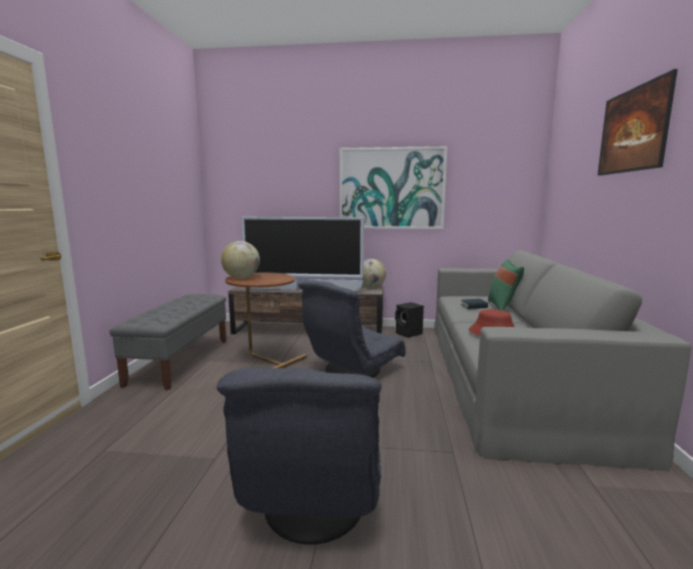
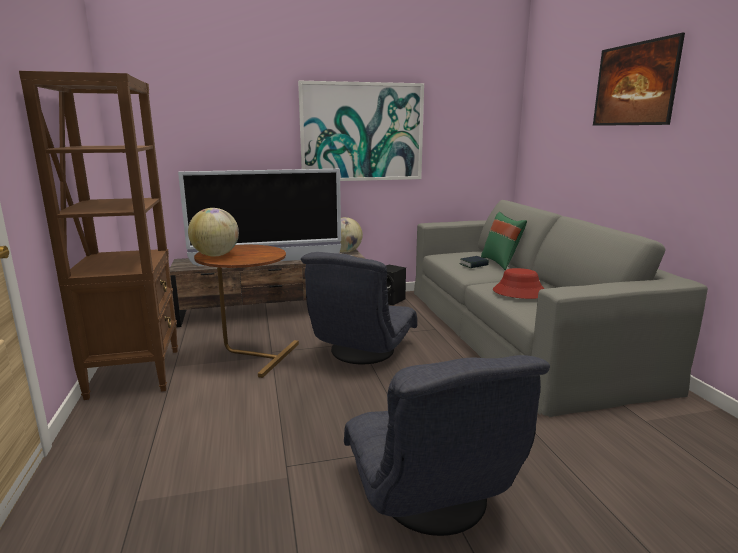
camera: 20 degrees left, 5 degrees up
grey bench [110,294,227,390] -> brown bookcase [19,71,178,400]

